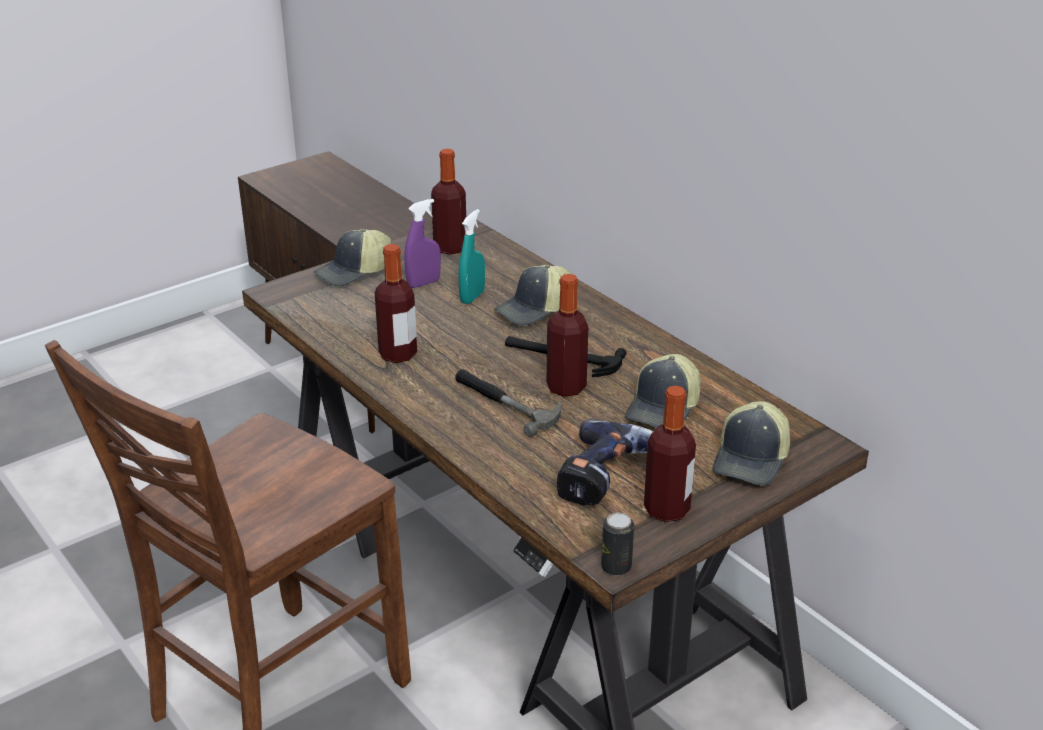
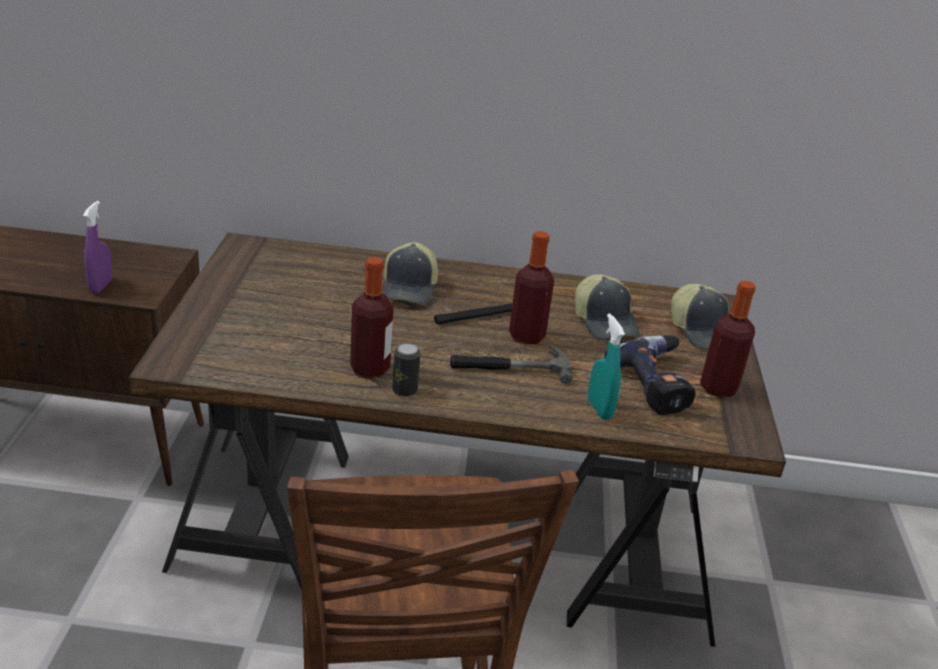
camera: 50 degrees left, 0 degrees up
cap [313,229,391,287] -> none
purple spray bottle [404,199,441,288] -> purple spray bottle moved to [83,201,112,294]
bottle [431,149,466,255] -> none
turquoise spray bottle [458,209,485,304] -> turquoise spray bottle moved to [588,313,625,420]
can [601,513,634,576] -> can moved to [392,343,420,397]

